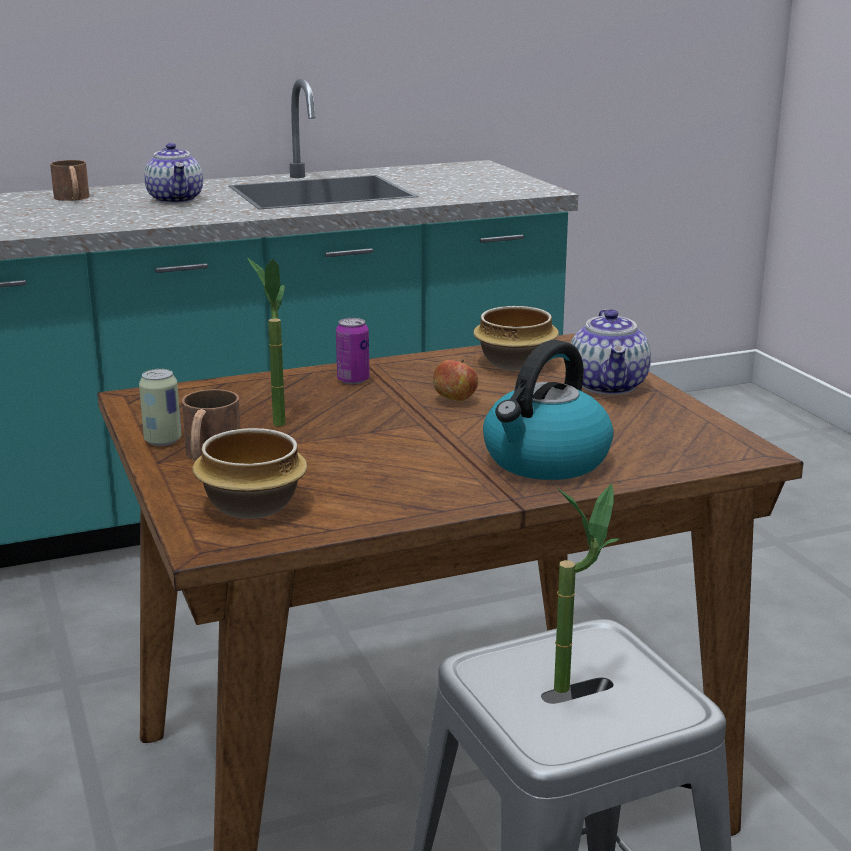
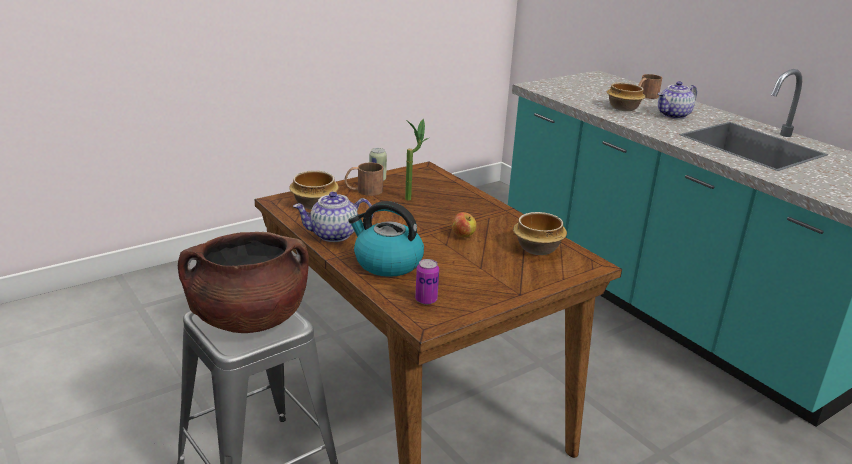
camera: 75 degrees right, 5 degrees up
can [336,318,370,384] -> can moved to [415,259,439,305]
potted plant [554,483,620,693] -> brown cooking pot [178,232,309,333]
teapot [571,310,651,395] -> teapot moved to [293,192,373,242]
none -> bowl [607,83,645,111]

